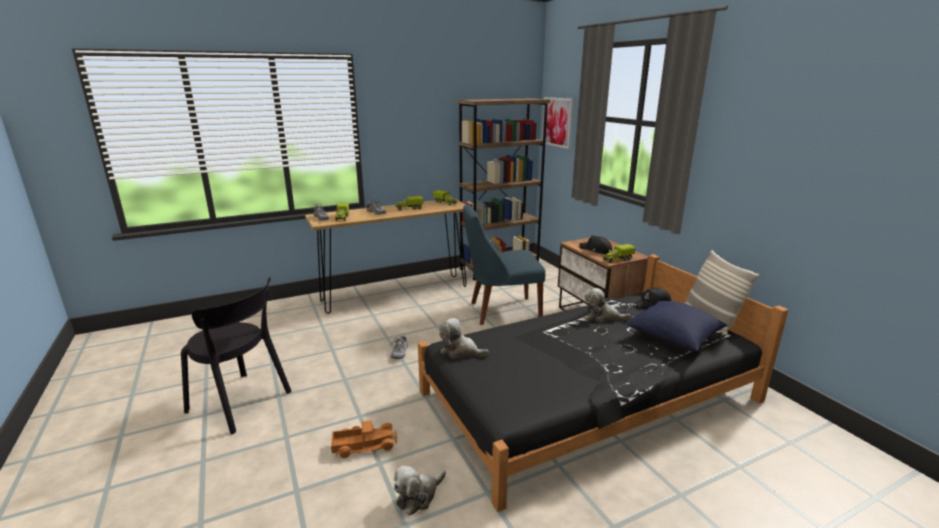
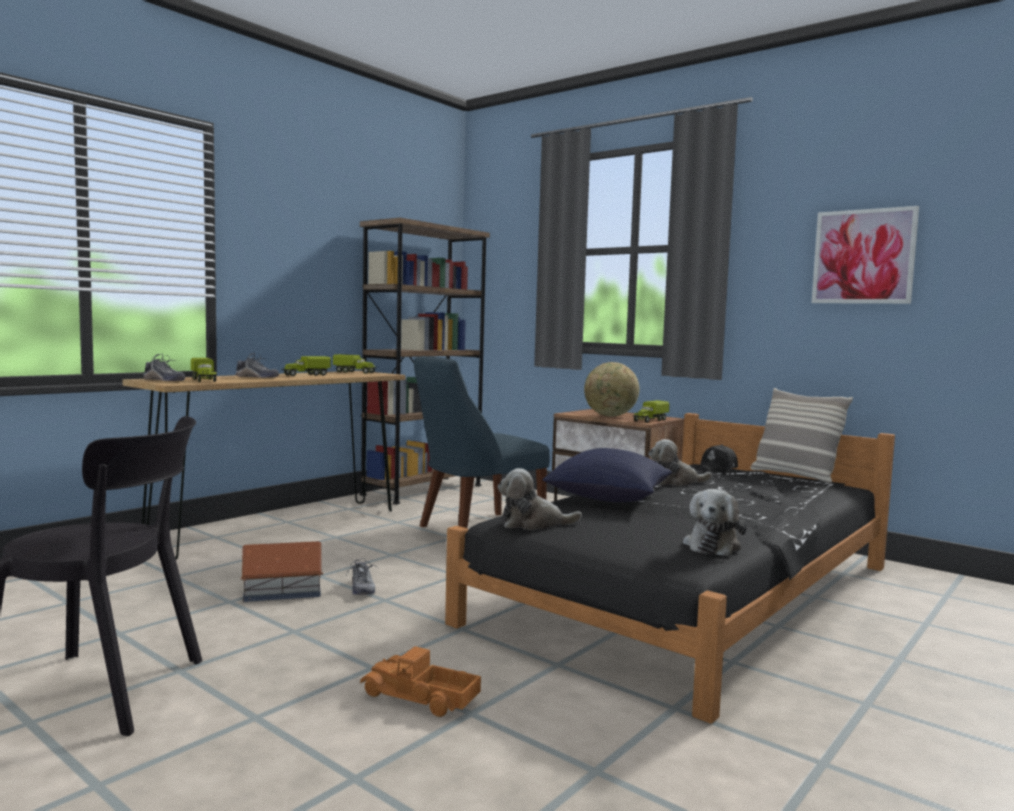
camera: 25 degrees left, 15 degrees down
toy truck [331,420,397,458] -> toy truck turned 120 degrees counterclockwise [360,646,481,717]
plush toy [394,466,446,515] -> plush toy moved to [683,489,747,556]
picture [542,97,574,149] -> picture moved to [812,206,919,304]
black cap [579,235,612,254] -> globe [584,362,639,417]
blue pillow [625,301,727,351] -> blue pillow moved to [542,448,672,502]
none -> toy house [241,541,323,602]

